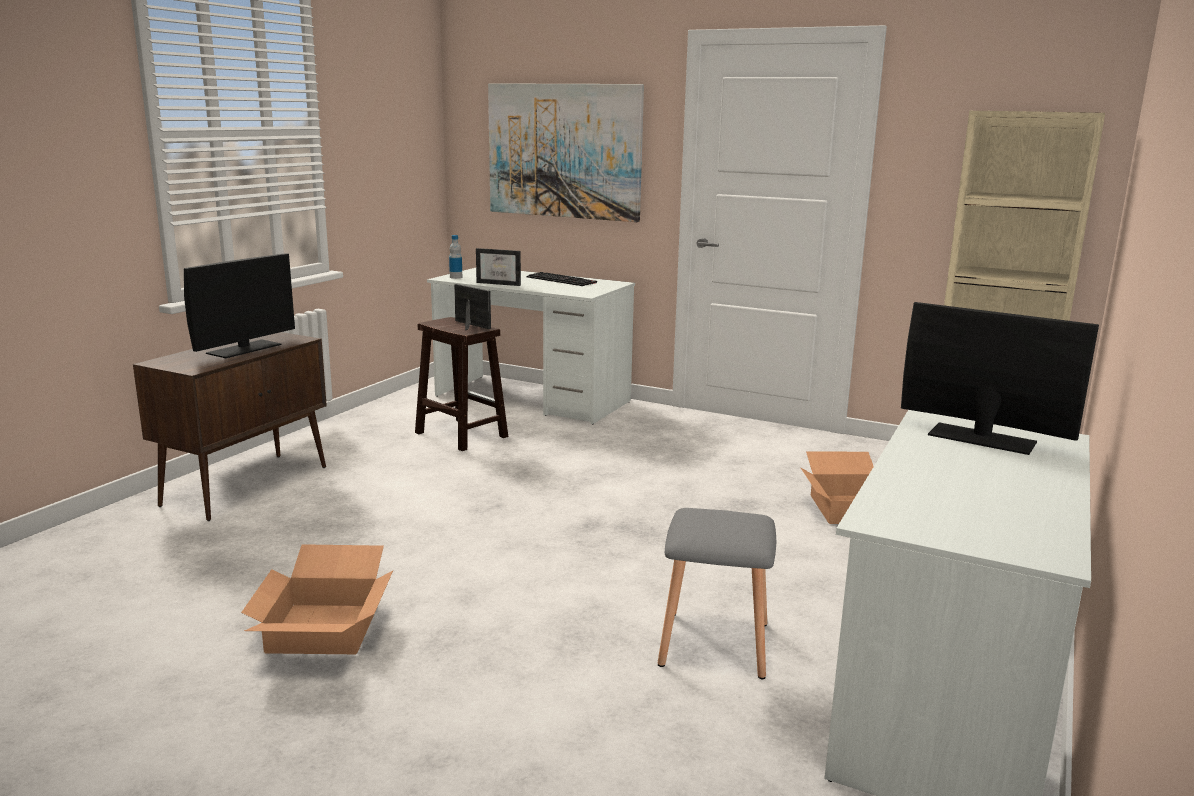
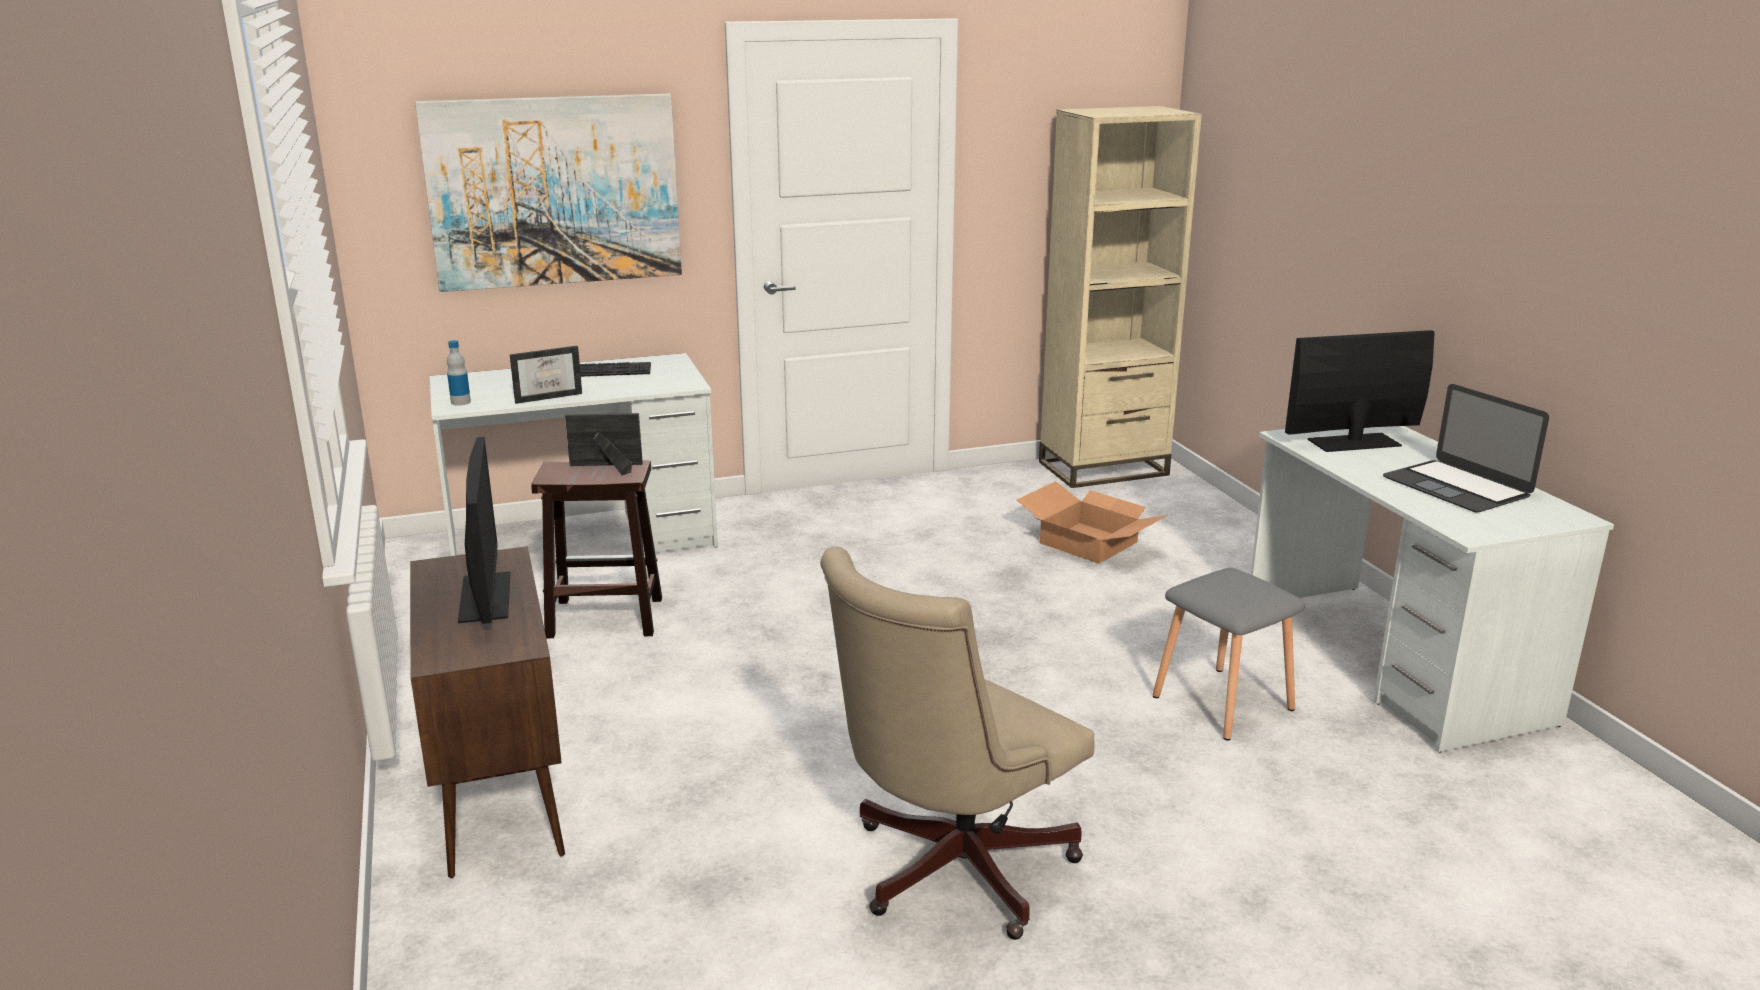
camera: 45 degrees left, 5 degrees up
cardboard box [241,544,393,654] -> beige office chair [820,546,1095,940]
none -> laptop [1383,384,1549,513]

